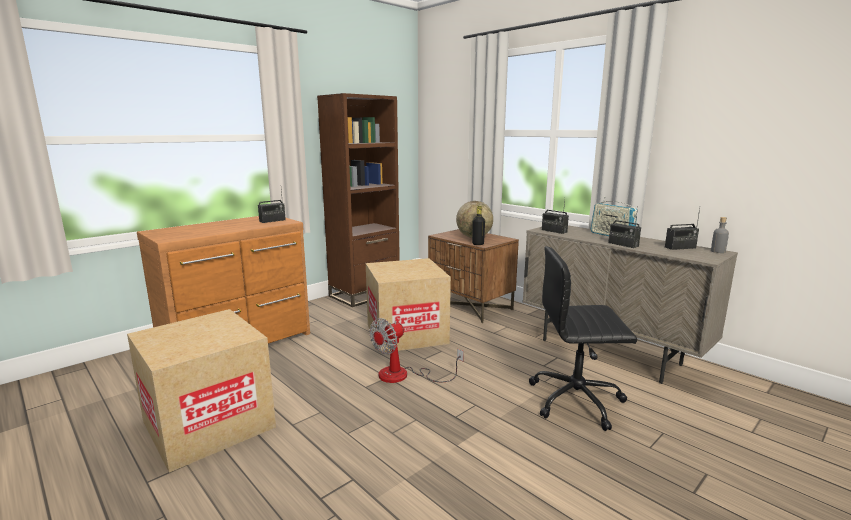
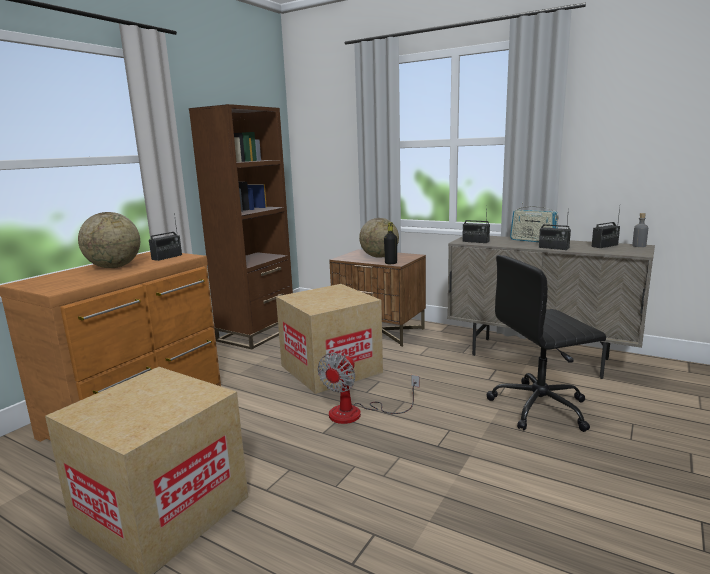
camera: 15 degrees left, 0 degrees up
none -> globe [78,212,140,268]

